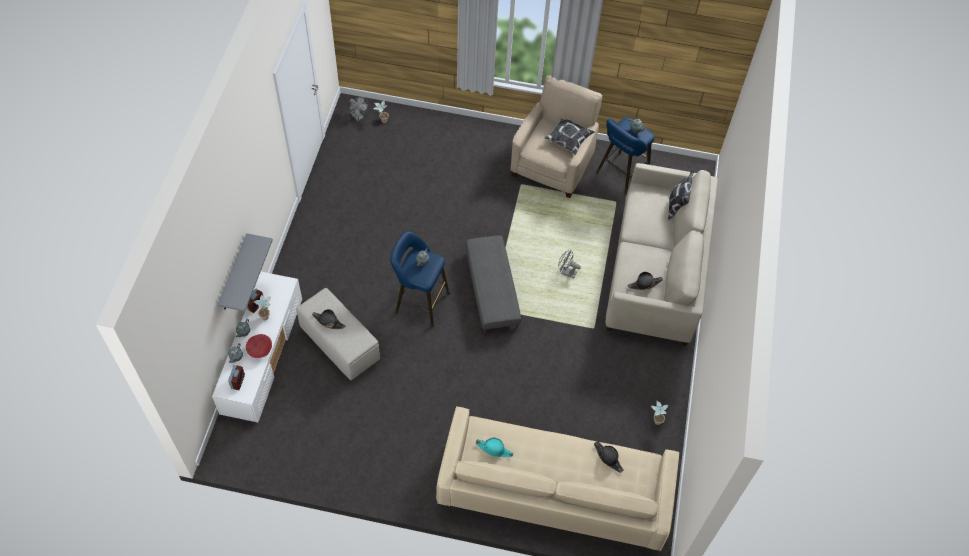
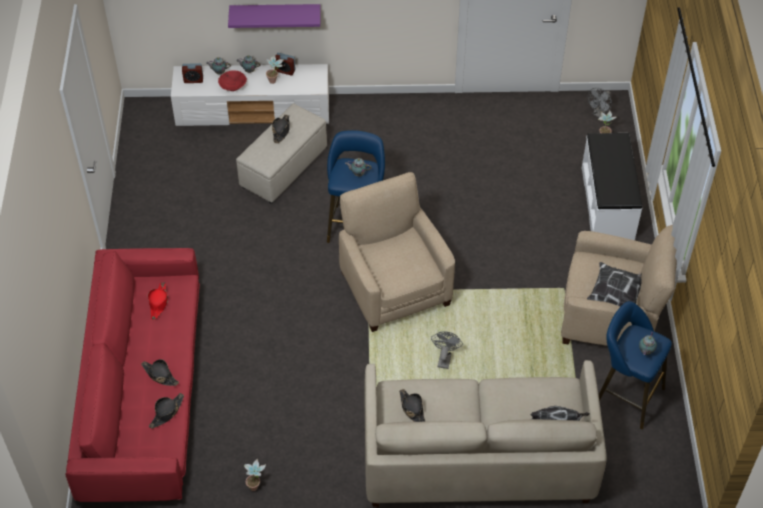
camera: 80 degrees right, 5 degrees down
grey shelf [217,233,273,312] -> purple shelf [228,4,321,28]
beige sofa [436,406,679,551] -> red sofa [65,248,200,502]
grey ottoman [466,235,521,334] -> beige armchair [339,172,455,332]
turquoise hat [475,438,513,457] -> red hat [148,282,168,320]
none -> black hat [141,359,179,386]
none -> white bench [582,133,642,240]

